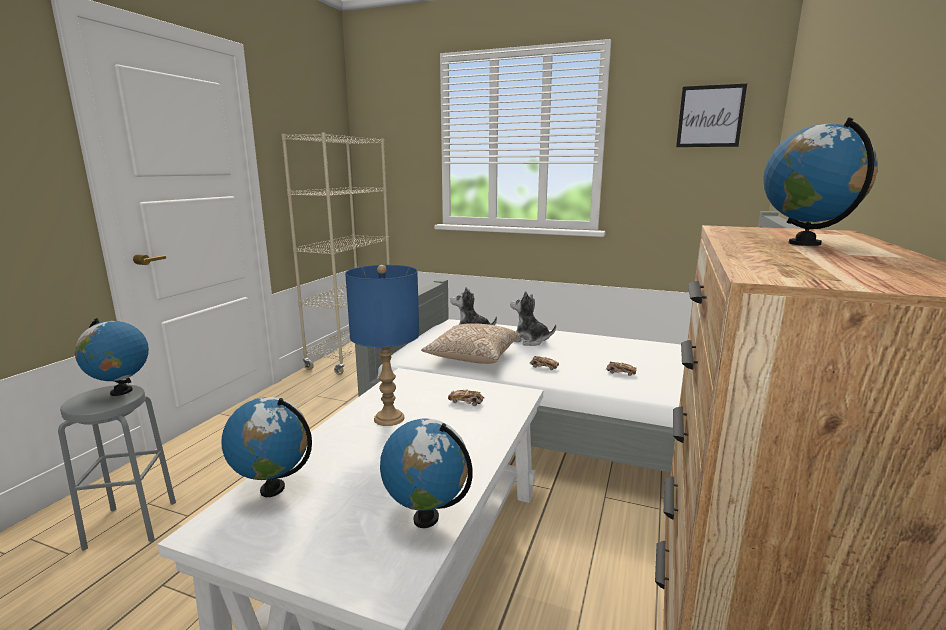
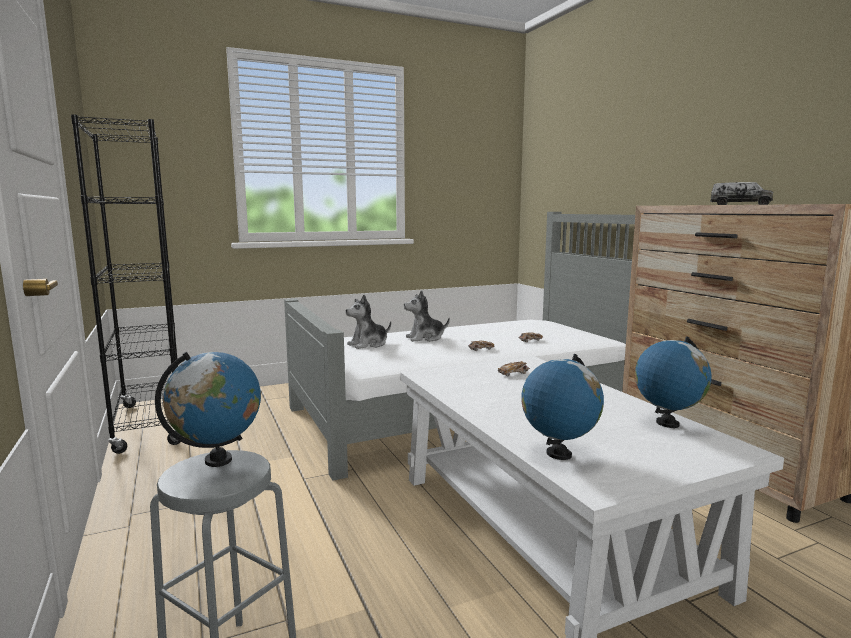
camera: 45 degrees left, 5 degrees down
beige bookcase [281,133,390,375] -> black bookcase [71,114,182,454]
blue table lamp [345,265,419,426] -> none
pillow [421,323,520,364] -> none
picture [676,84,747,147] -> none
globe [764,117,878,246] -> toy truck [710,182,774,205]

